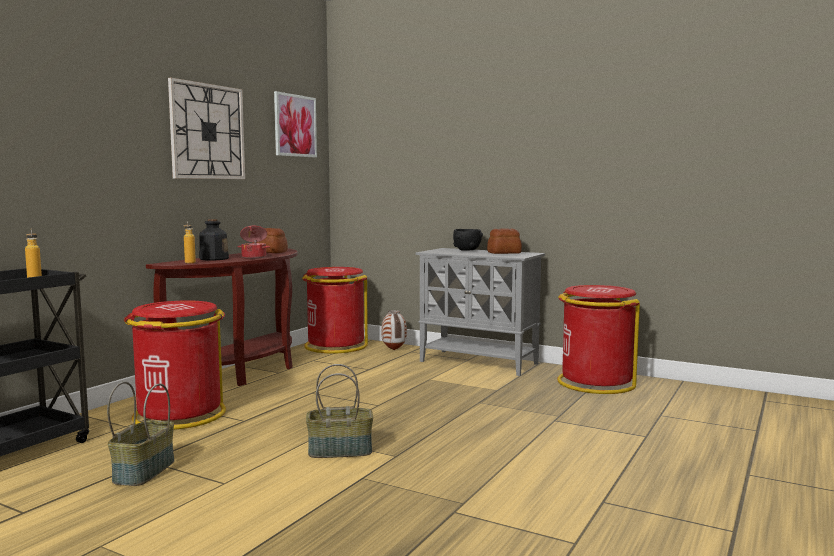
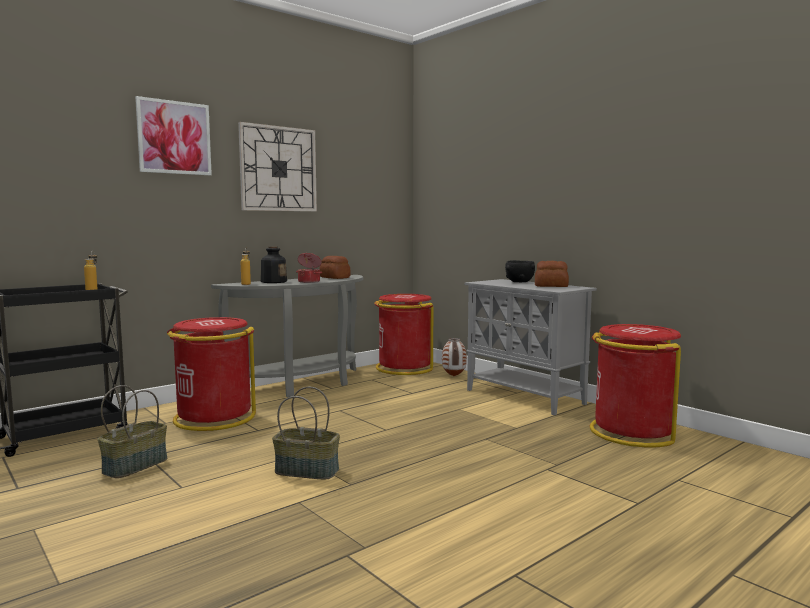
camera: 20 degrees right, 0 degrees up
brown console table [146,248,298,386] -> grey console table [211,275,363,397]
picture [274,91,317,157] -> picture moved to [135,96,212,175]

